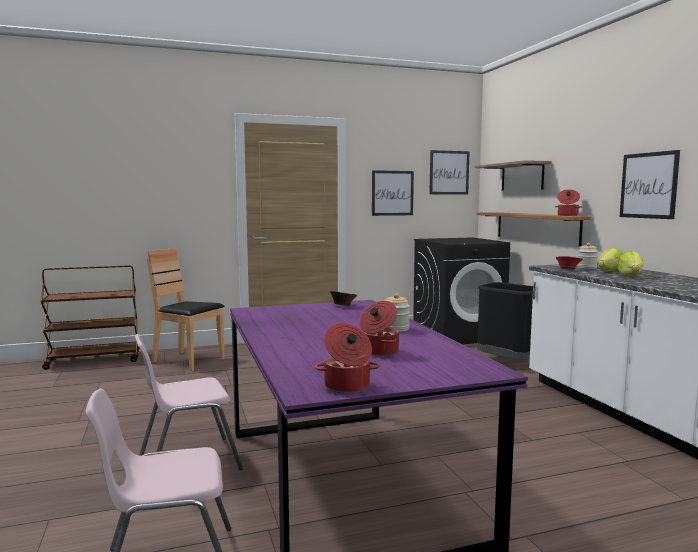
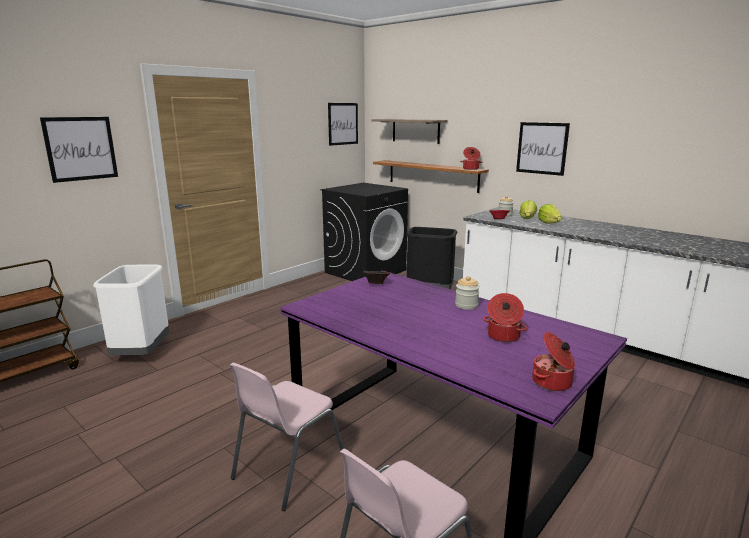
camera: 30 degrees left, 10 degrees up
brown chair [147,248,225,371] -> white trash can [93,264,169,355]
picture [372,170,414,216] -> picture moved to [40,117,118,183]

